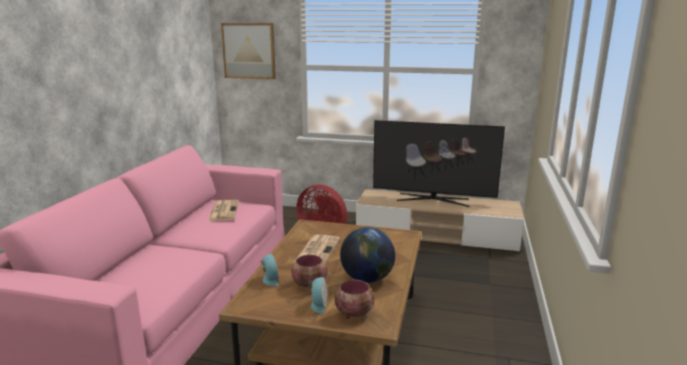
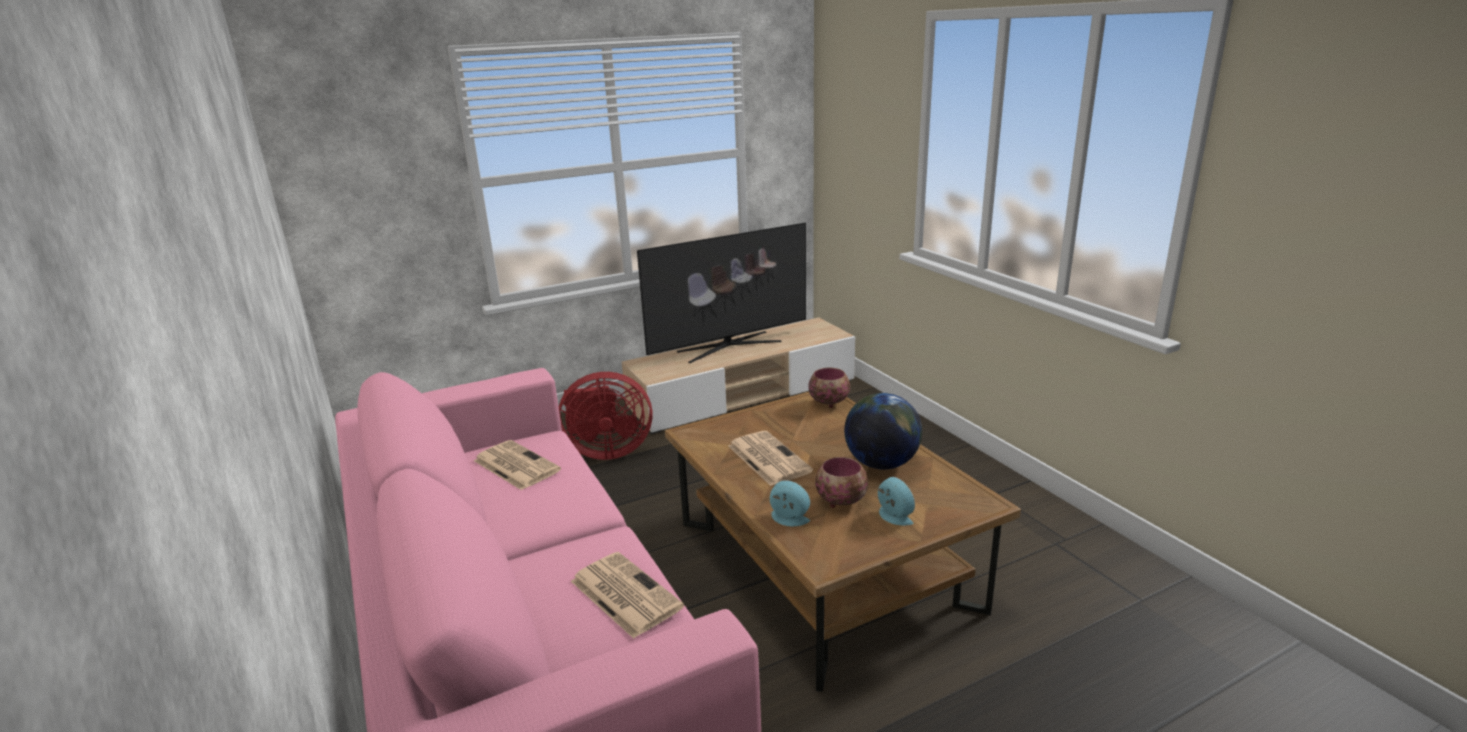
camera: 40 degrees left, 5 degrees up
picture [221,23,276,79] -> none
bowl [335,280,374,319] -> bowl moved to [808,368,850,408]
none -> newspaper [571,552,684,639]

